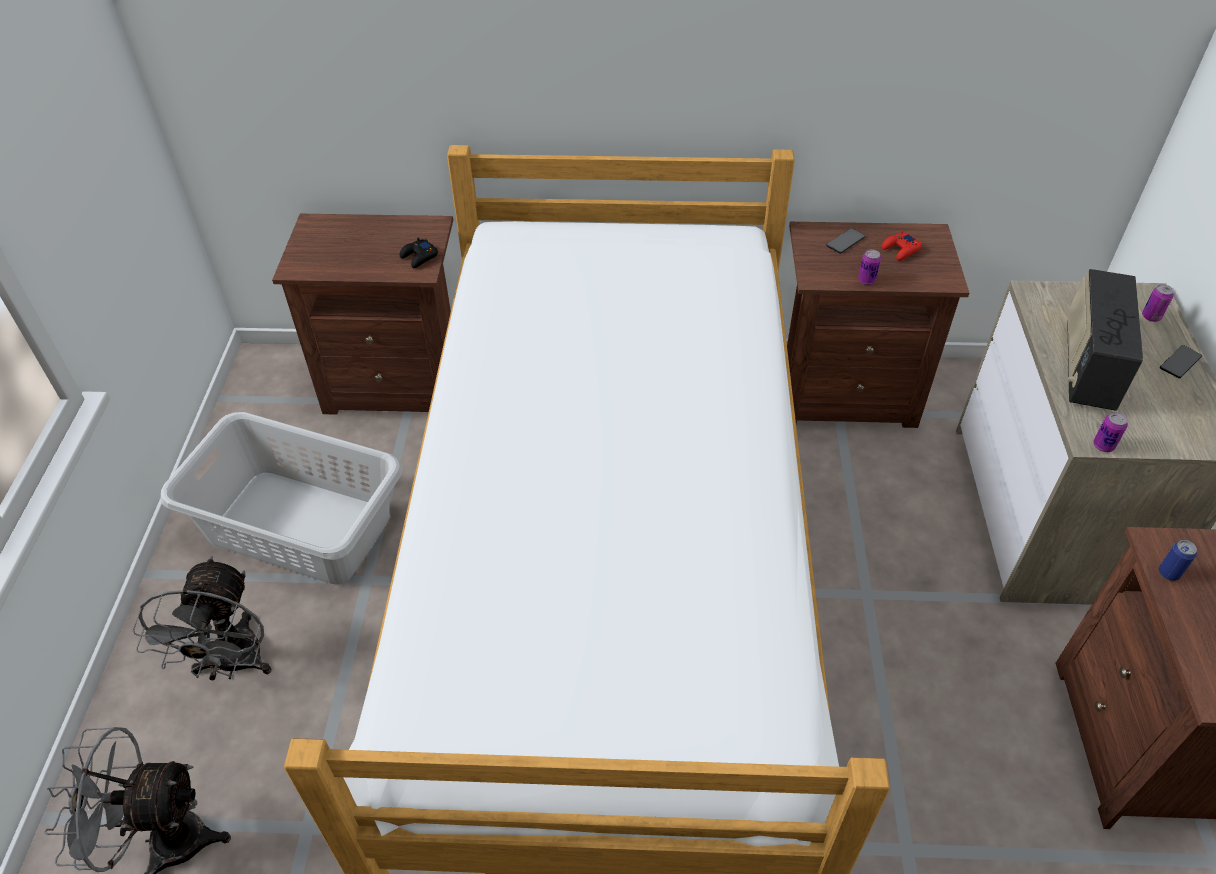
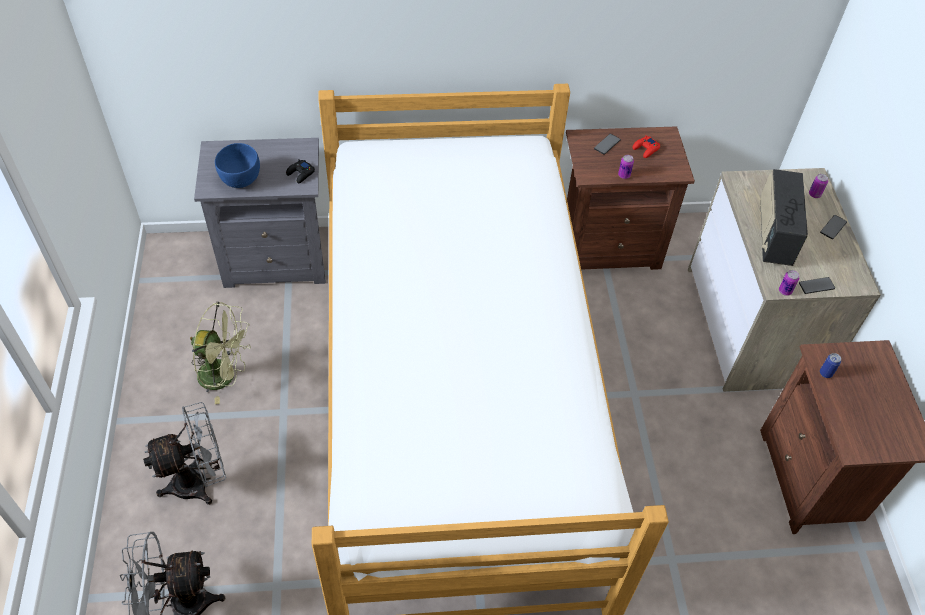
camera: 10 degrees left, 5 degrees up
grey fan [132,556,272,680] -> grey fan turned 105 degrees counterclockwise [143,402,226,505]
grey laundry basket [161,412,403,584] -> green fan [190,302,251,404]
brown nightstand [272,214,453,415] -> grey nightstand [194,138,326,288]
none -> blue bowl [215,143,260,188]
none -> phone [799,277,835,294]

